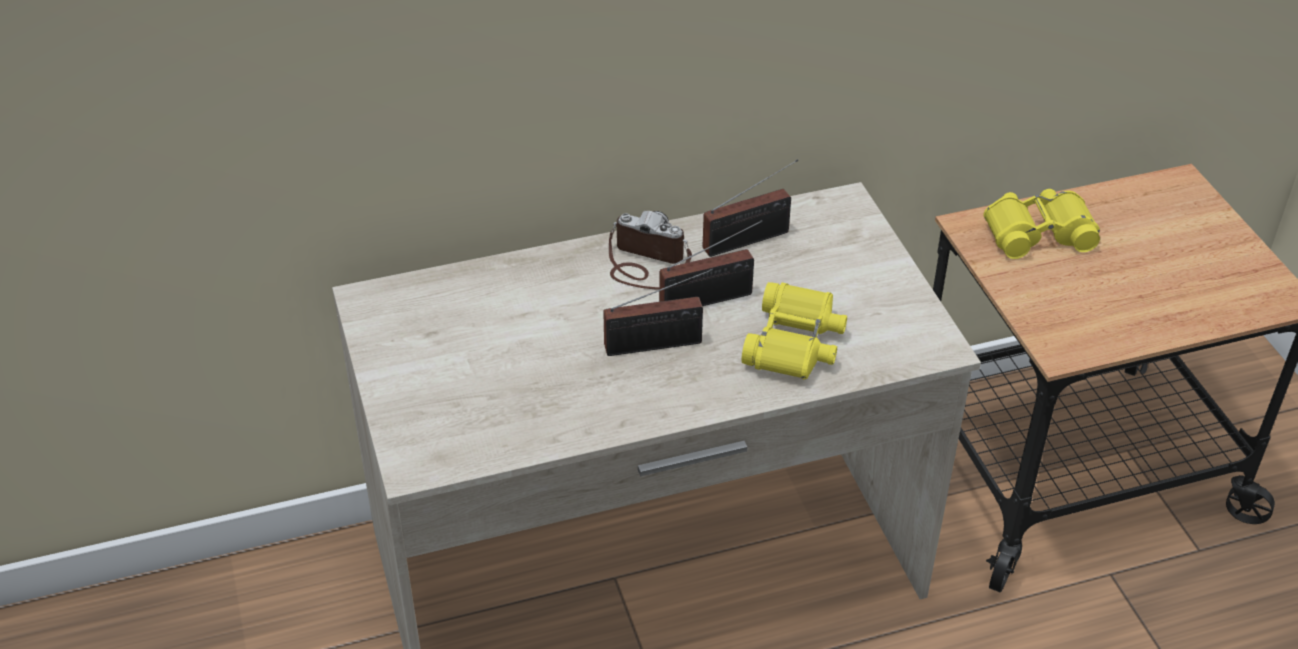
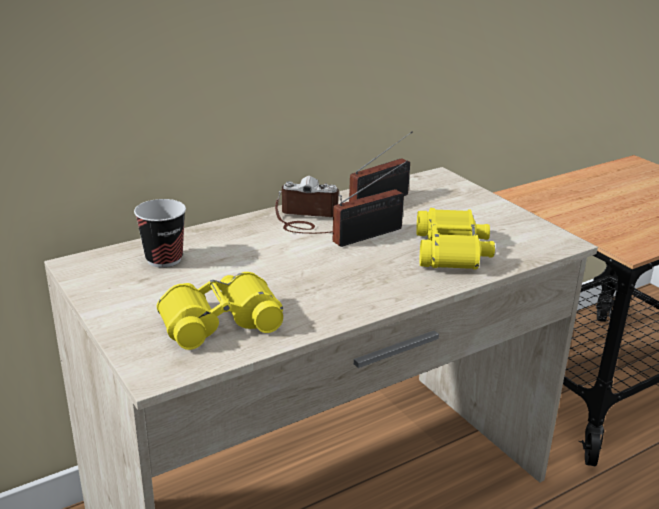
camera: 15 degrees left, 15 degrees down
radio [603,269,713,356] -> none
yellow binoculars [983,189,1100,259] -> yellow binoculars moved to [157,272,283,350]
none -> cup [134,199,186,268]

